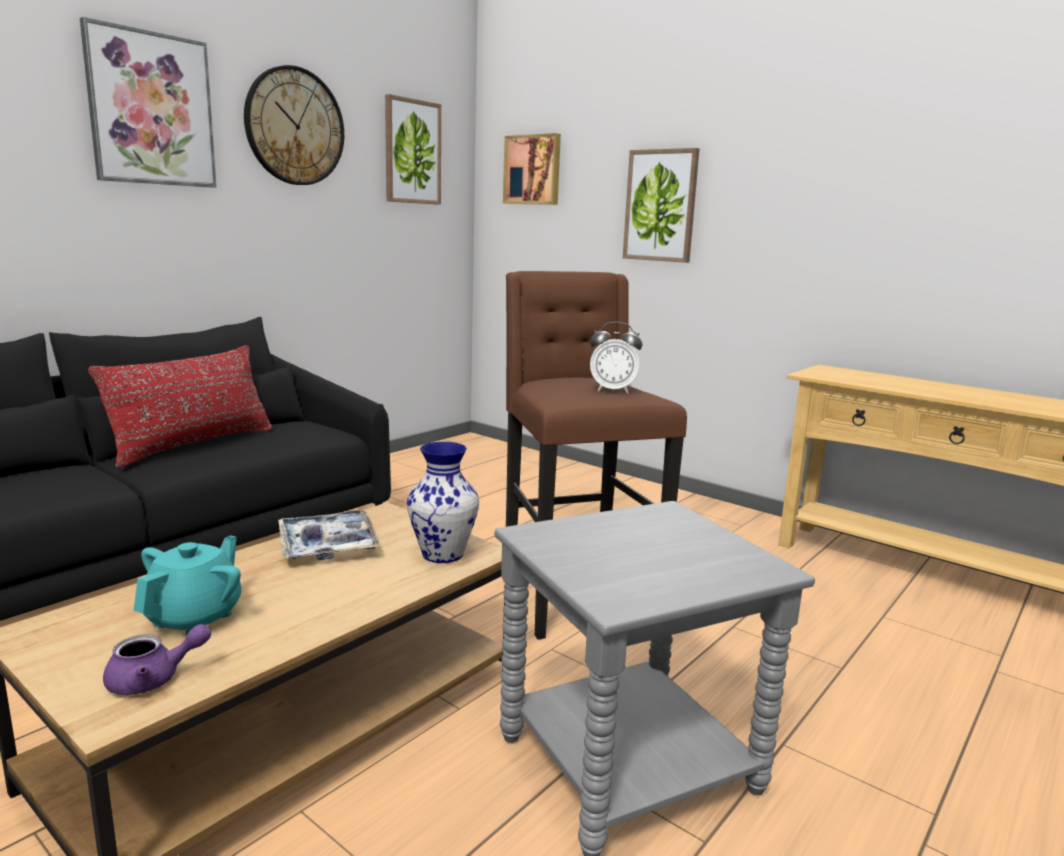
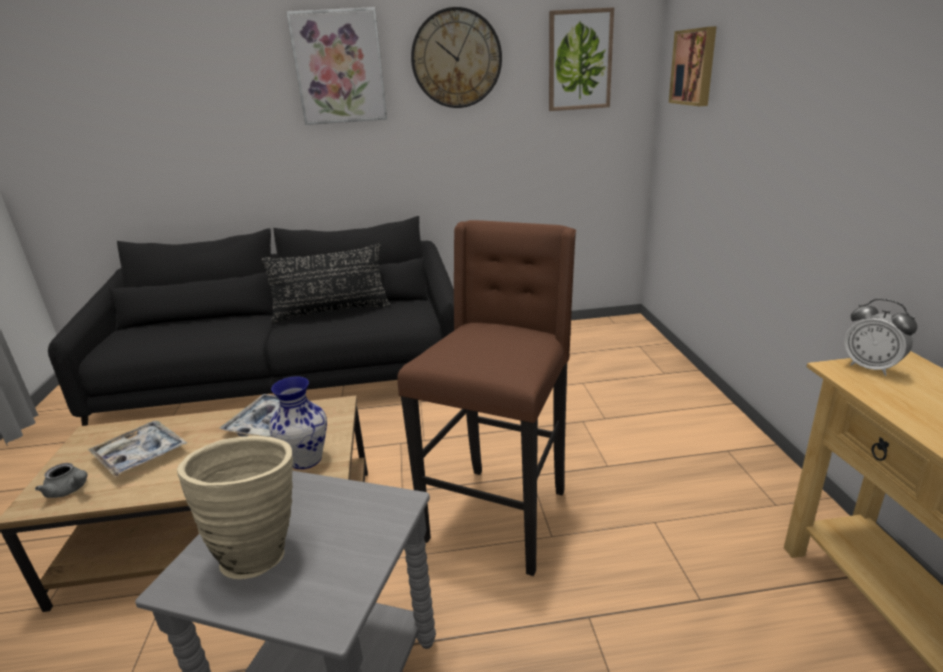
camera: 45 degrees right, 10 degrees up
red pillow [89,345,273,468] -> black pillow [261,244,390,323]
purple teapot [103,624,211,695] -> grey teapot [35,463,88,498]
turquoise teapot [134,535,242,635] -> tray [88,421,187,478]
alarm clock [590,322,642,393] -> alarm clock moved to [844,299,917,376]
picture [623,148,699,263] -> none
none -> beige vase [177,436,293,579]

